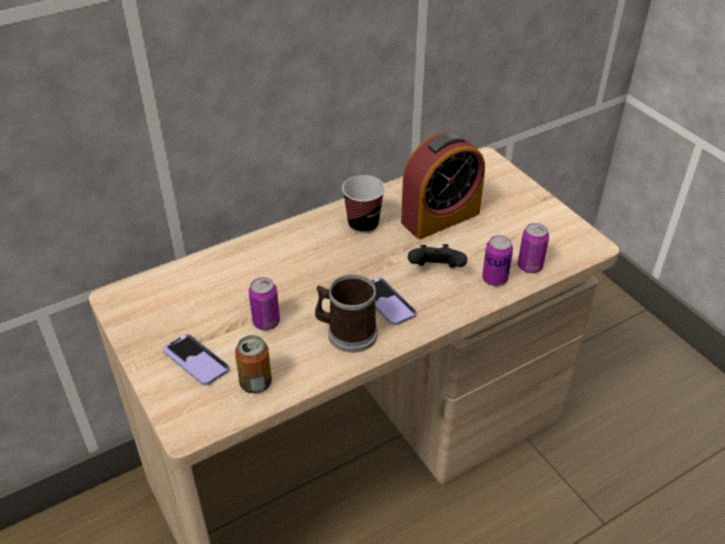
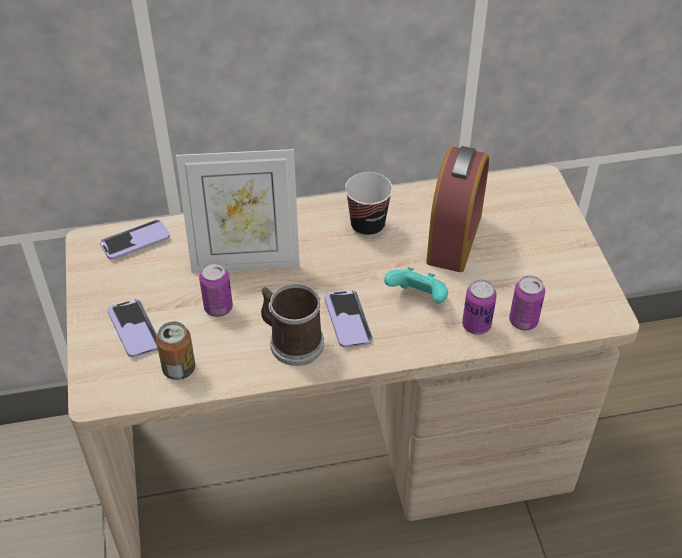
camera: 20 degrees right, 5 degrees up
alarm clock [401,132,485,239] -> alarm clock turned 60 degrees counterclockwise [426,146,489,272]
black game controller [408,244,467,268] -> turquoise game controller [384,267,448,304]
none -> phone [100,220,170,260]
none -> picture frame [176,149,300,273]

